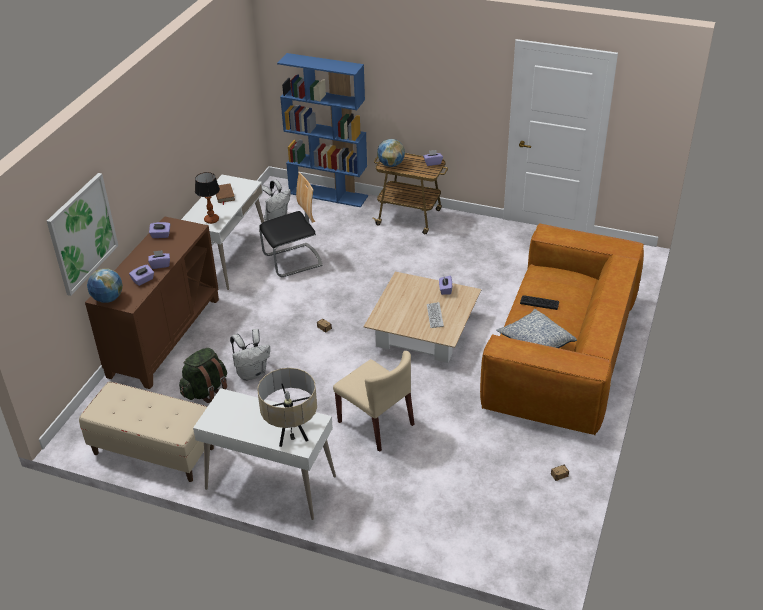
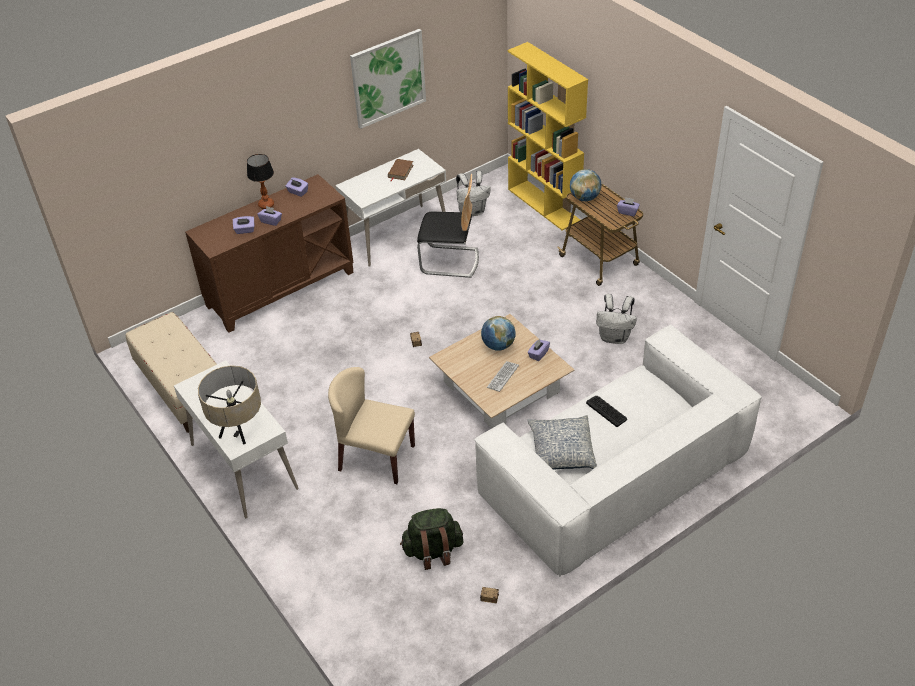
camera: 35 degrees right, 5 degrees up
picture [47,173,118,296] -> picture moved to [350,29,426,129]
globe [87,268,123,303] -> globe moved to [481,316,516,351]
green backpack [179,348,227,403] -> green backpack moved to [400,508,464,570]
table lamp [195,172,220,224] -> table lamp moved to [247,154,274,209]
white backpack [230,329,270,381] -> white backpack moved to [596,294,637,344]
blue bookcase [277,53,368,207] -> yellow bookcase [507,42,588,231]
beige chair [333,351,414,452] -> beige chair turned 120 degrees clockwise [328,367,415,484]
brown sofa [480,224,644,436] -> white sofa [474,324,762,577]

